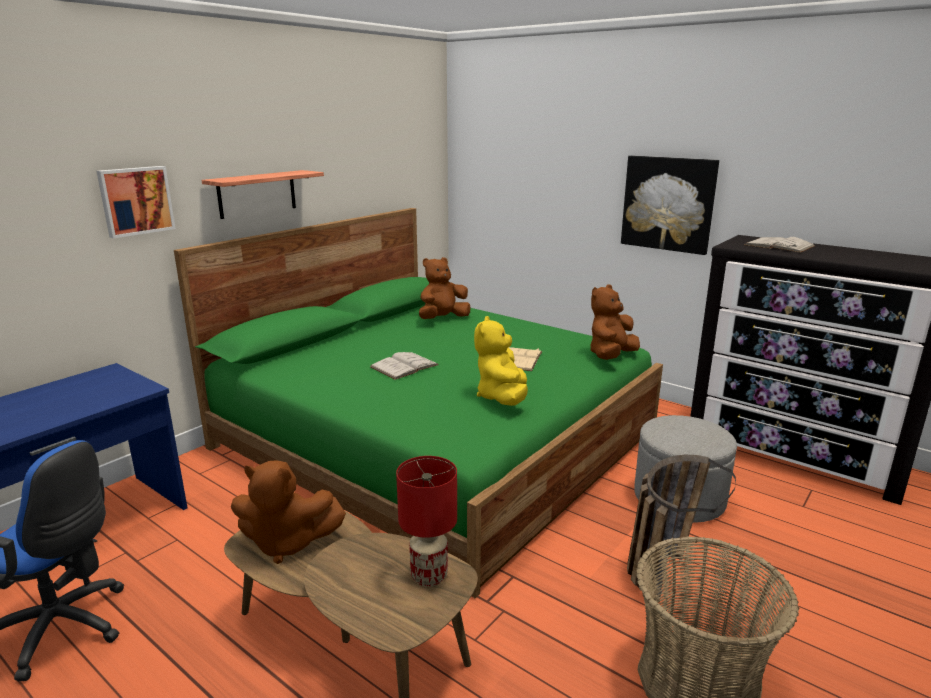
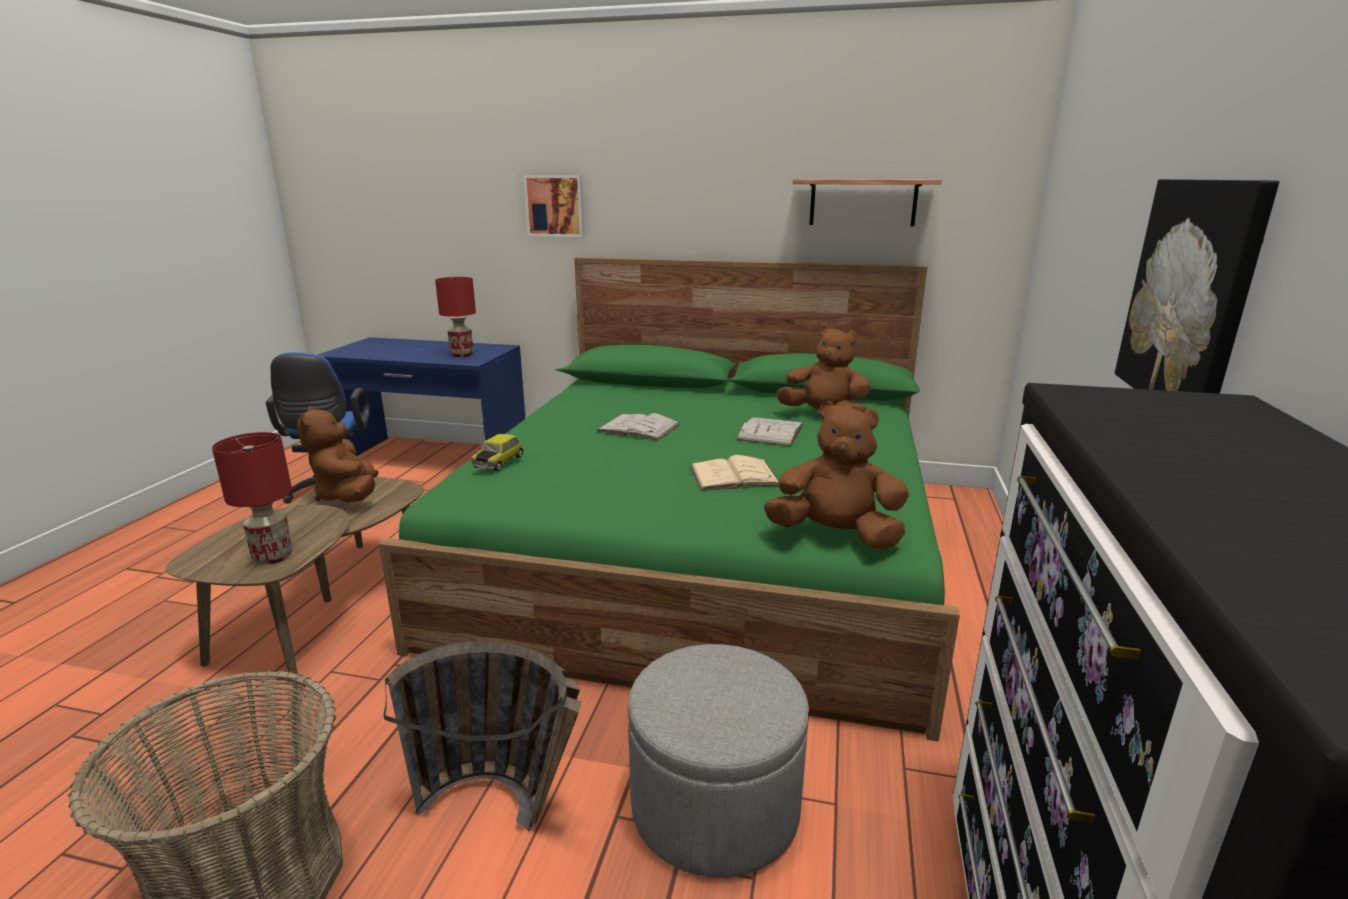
camera: 65 degrees right, 0 degrees up
shelf [202,170,324,219] -> shelf moved to [793,179,942,226]
yellow plush toy [474,316,528,406] -> none
white book [744,237,815,253] -> white book moved to [736,417,803,446]
none -> red table lamp [435,277,476,357]
none -> toy car [471,434,524,471]

